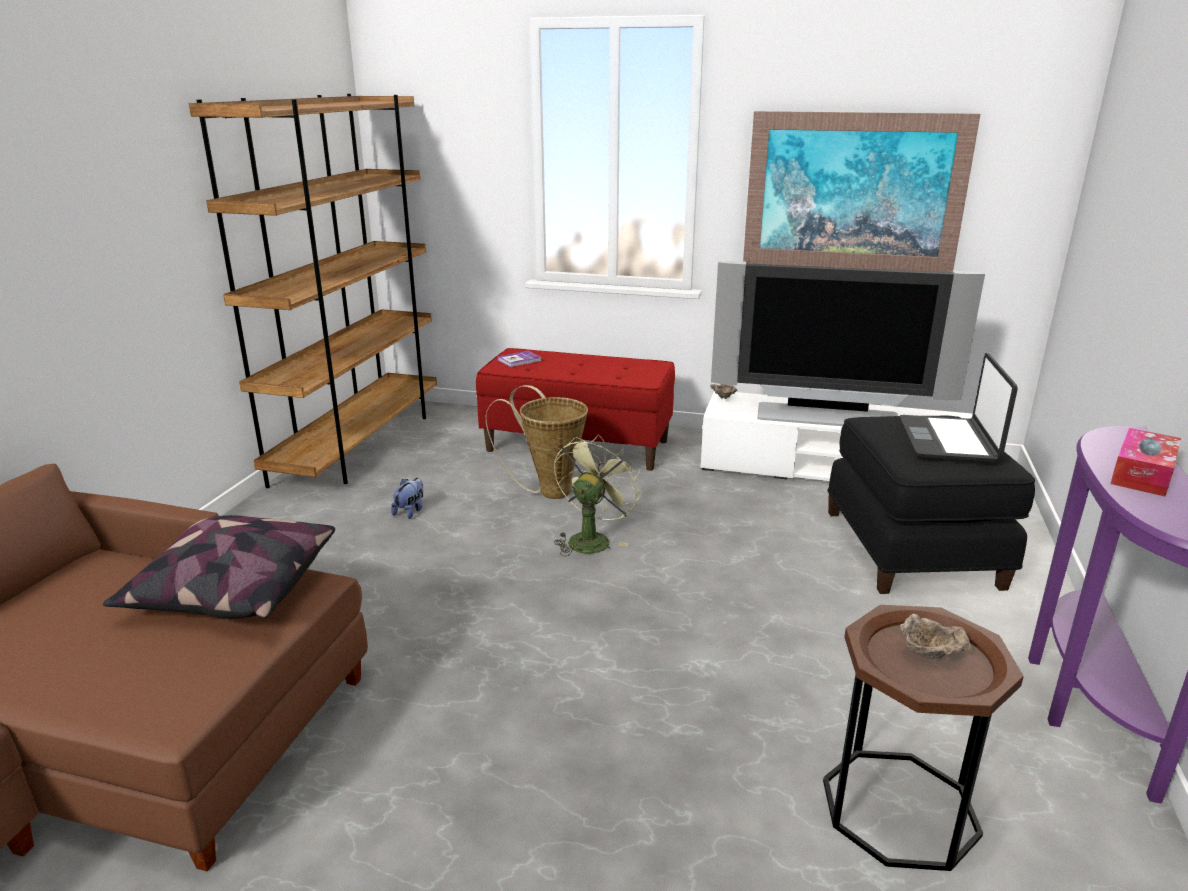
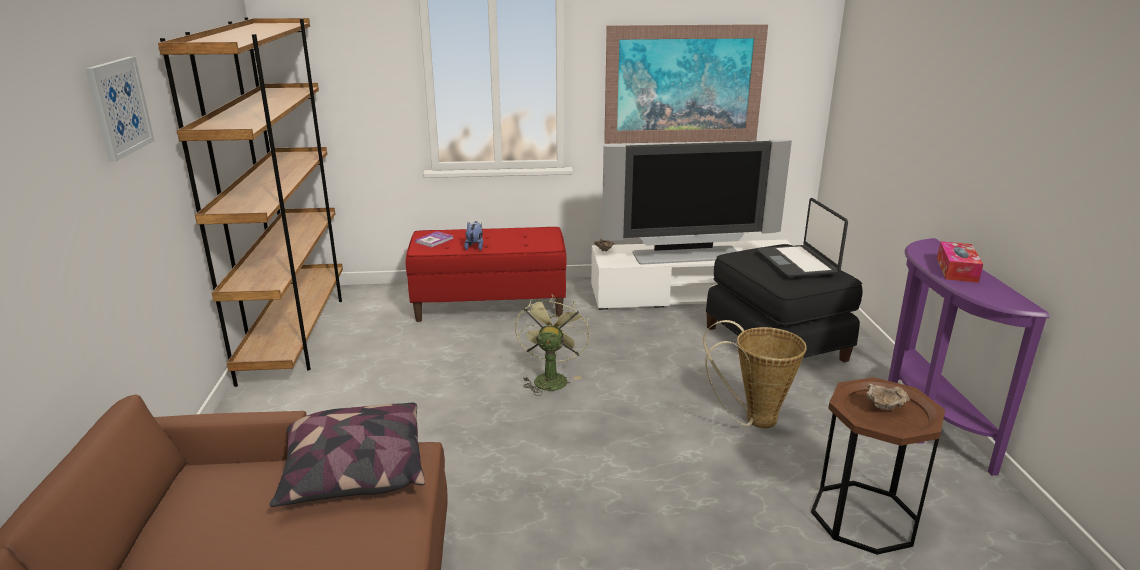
camera: 20 degrees left, 0 degrees up
plush toy [391,478,423,519] -> plush toy moved to [464,221,483,250]
basket [486,385,588,499] -> basket moved to [703,320,807,428]
none -> picture [85,57,155,162]

